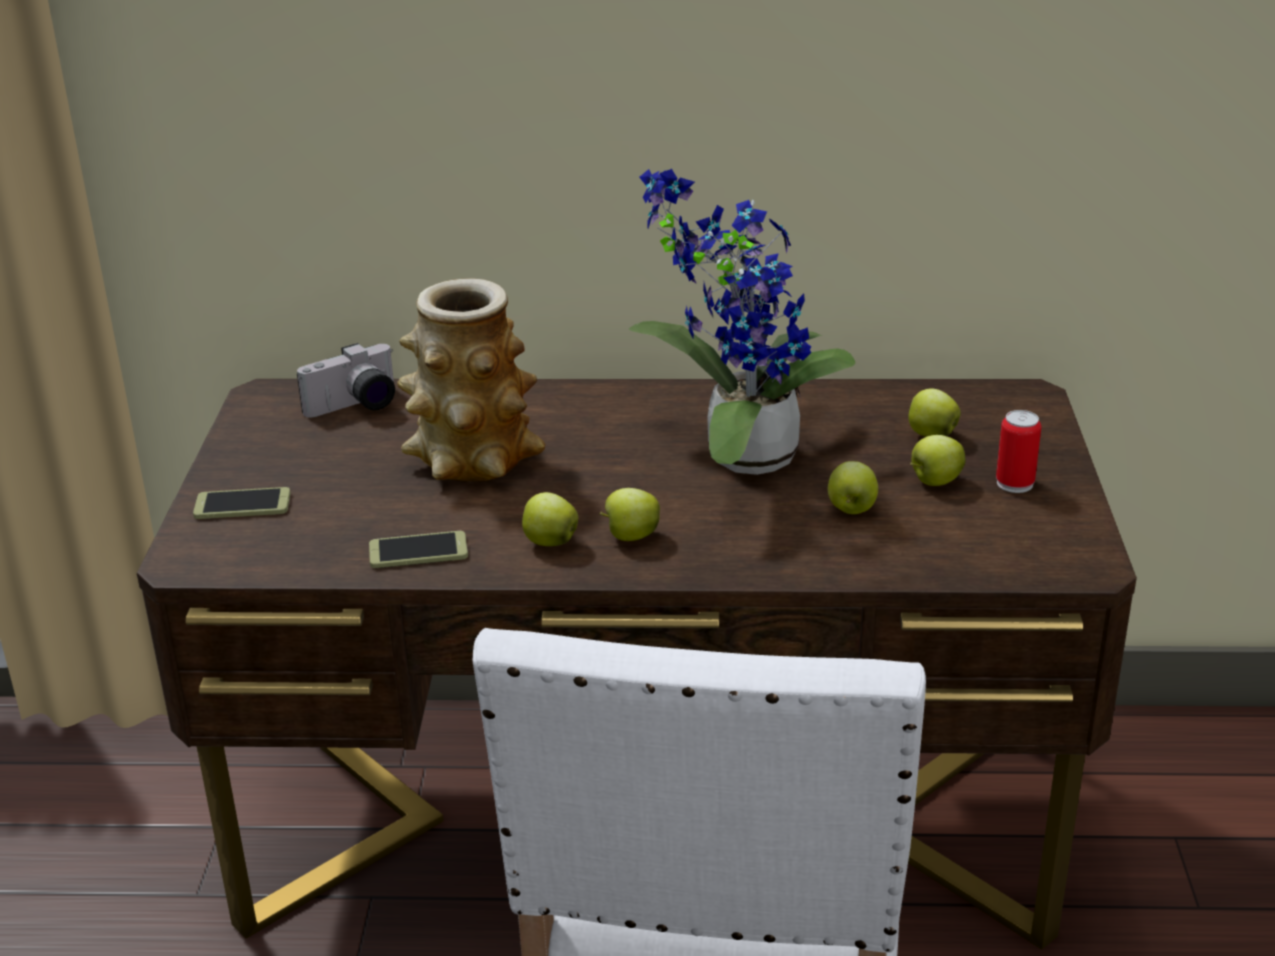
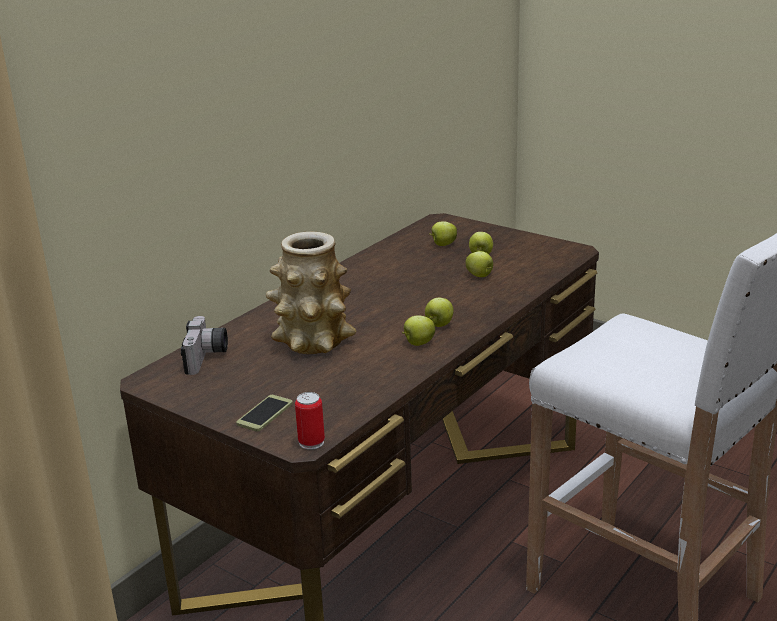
camera: 55 degrees left, 5 degrees down
phone [369,531,468,568] -> none
potted plant [629,169,855,475] -> none
can [996,410,1041,493] -> can moved to [295,392,325,450]

